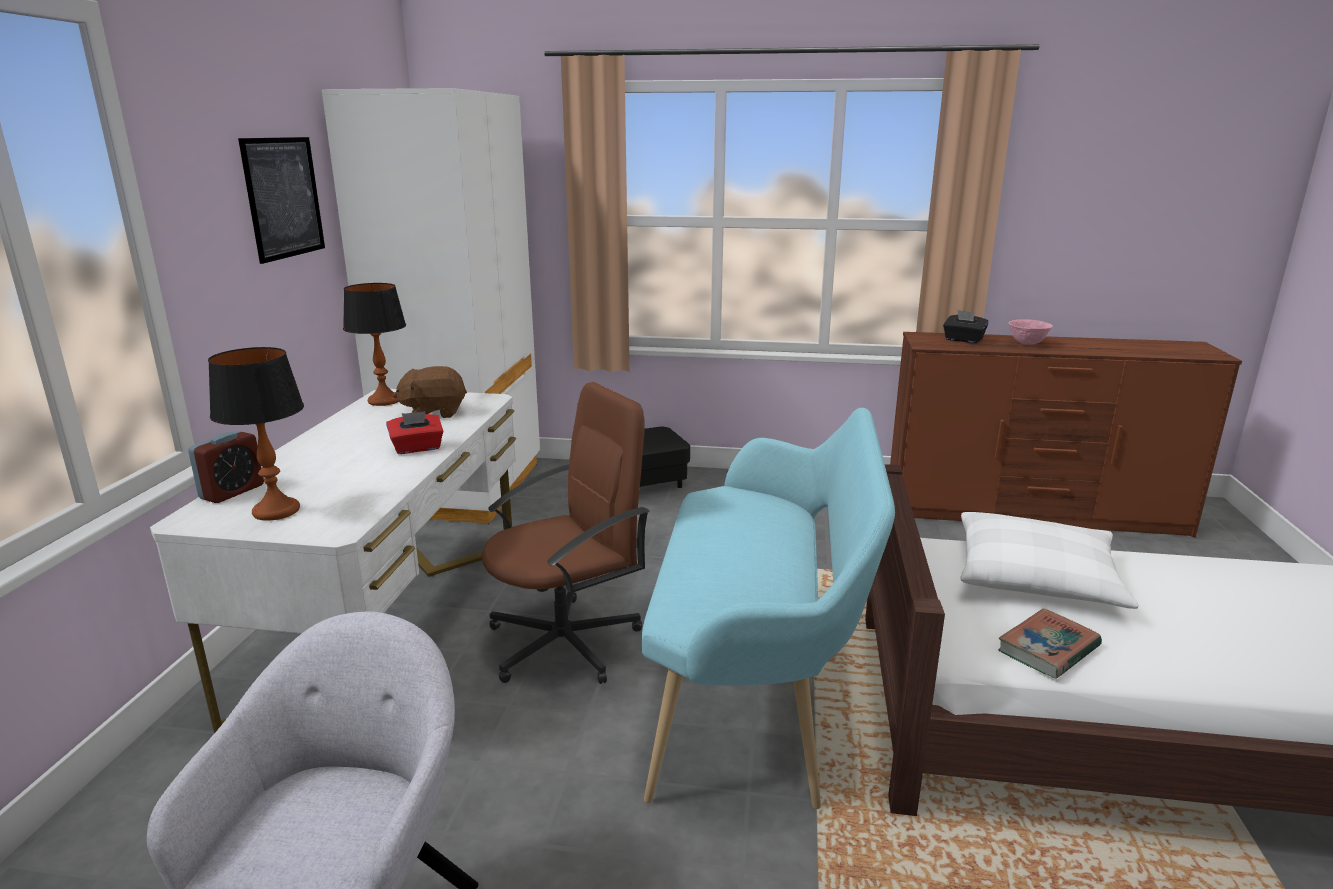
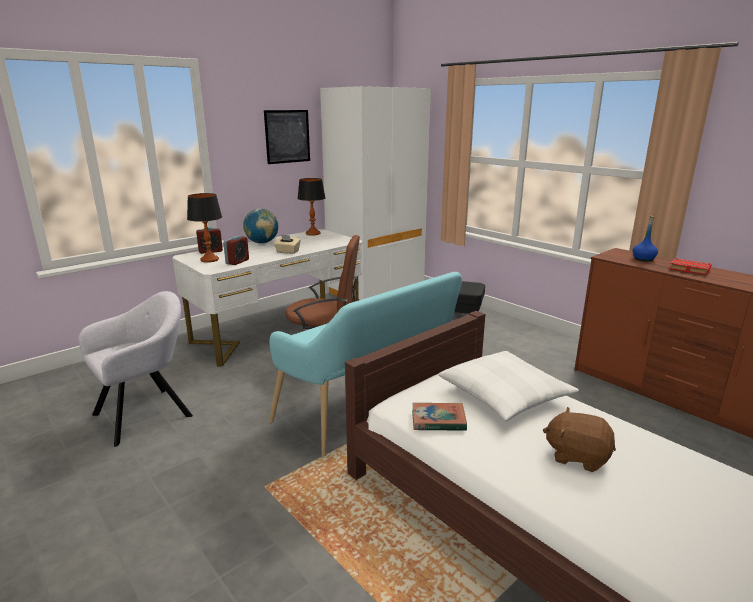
camera: 40 degrees right, 0 degrees up
red tissue box [386,411,444,454] -> beige tissue box [274,234,301,254]
brown plush toy [393,366,467,418] -> brown plush toy moved to [543,407,616,472]
black tissue box [943,310,989,343] -> blue bottle [633,216,658,261]
pink bowl [1009,319,1053,345] -> red book [669,258,712,275]
none -> alarm clock [223,236,249,265]
none -> globe [243,209,278,244]

